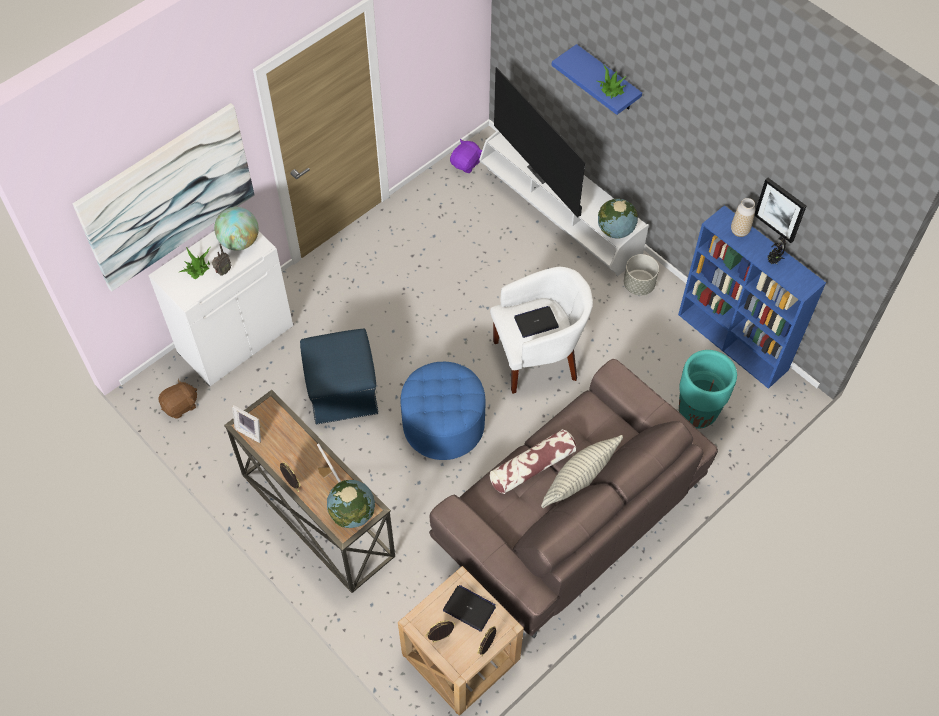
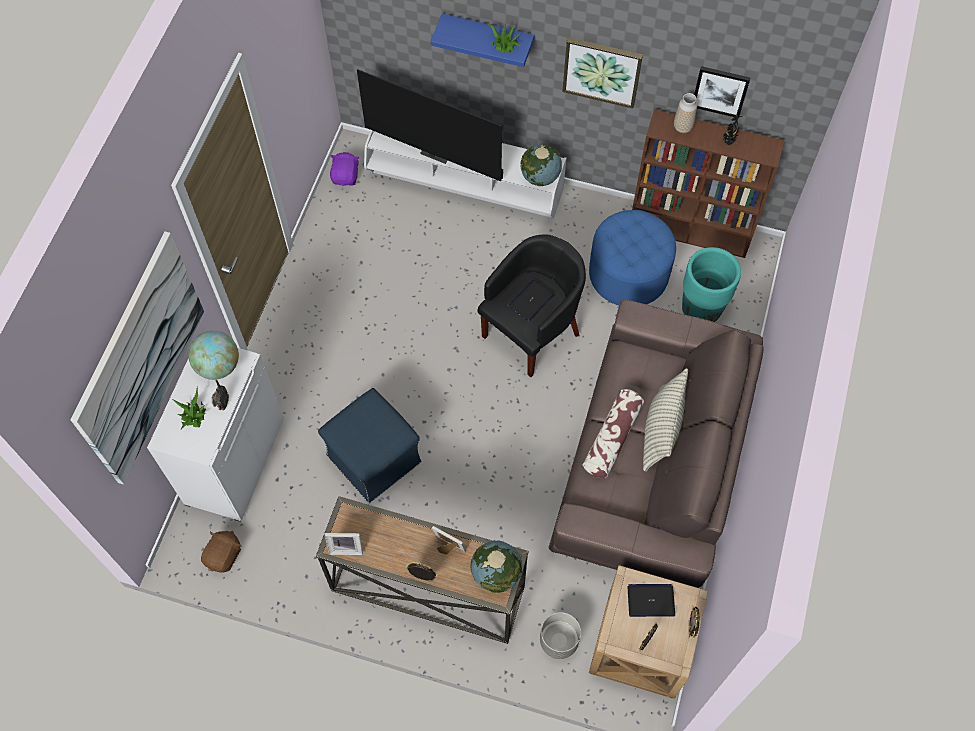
camera: 30 degrees left, 5 degrees up
blue ottoman [401,362,485,460] -> blue ottoman moved to [589,210,676,305]
white armchair [490,267,593,394] -> black armchair [477,234,586,377]
grey planter [624,254,659,295] -> grey planter moved to [540,612,581,659]
blue bookcase [678,205,826,389] -> brown bookcase [632,109,784,258]
none -> picture [562,37,643,109]

